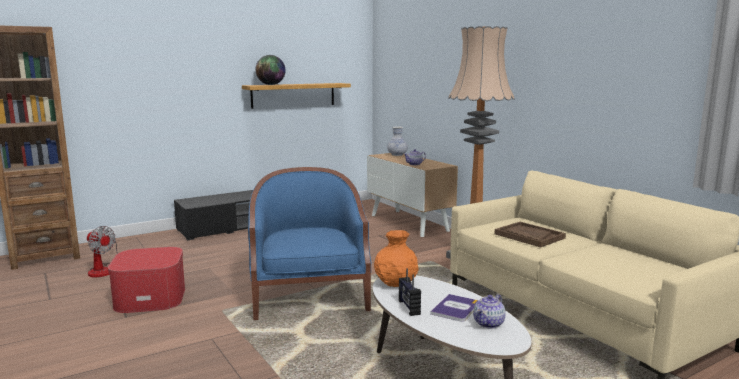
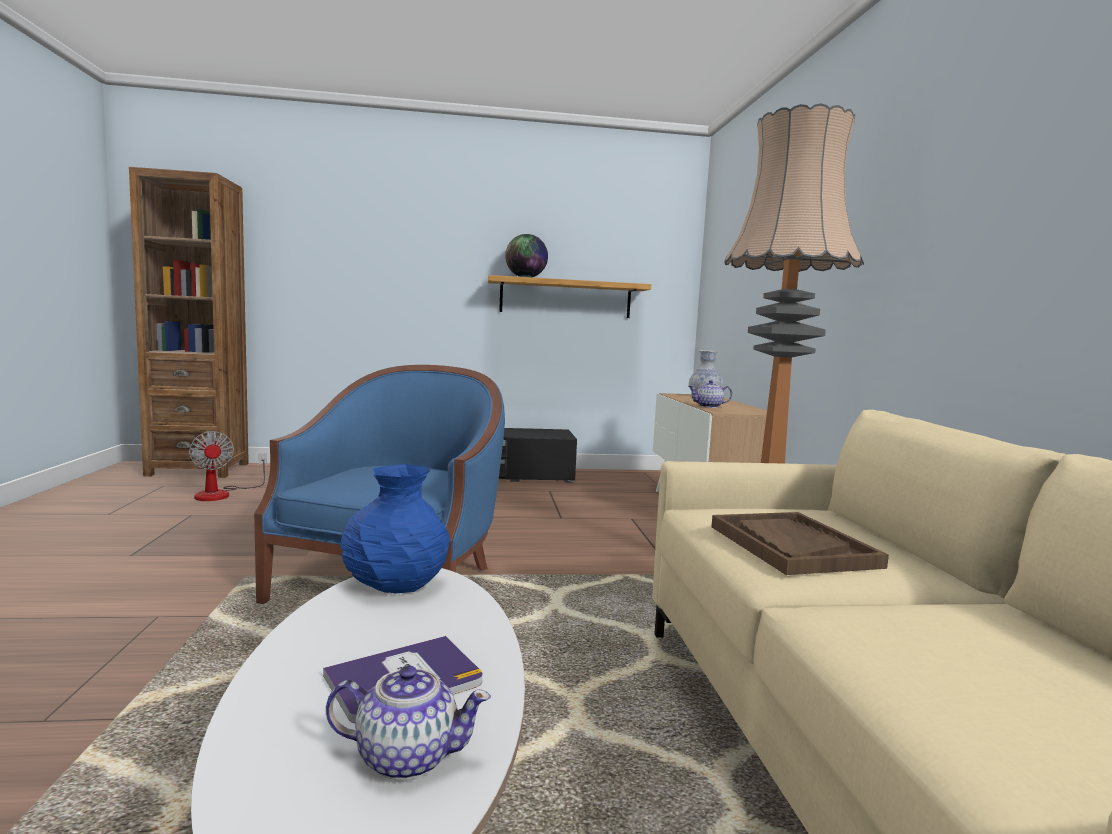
camera: 25 degrees right, 5 degrees down
ottoman [108,247,185,313] -> none
orange vase [374,230,419,287] -> blue vase [341,464,450,594]
radio [399,268,421,316] -> none
teapot [473,294,505,329] -> teapot turned 150 degrees counterclockwise [326,665,491,780]

